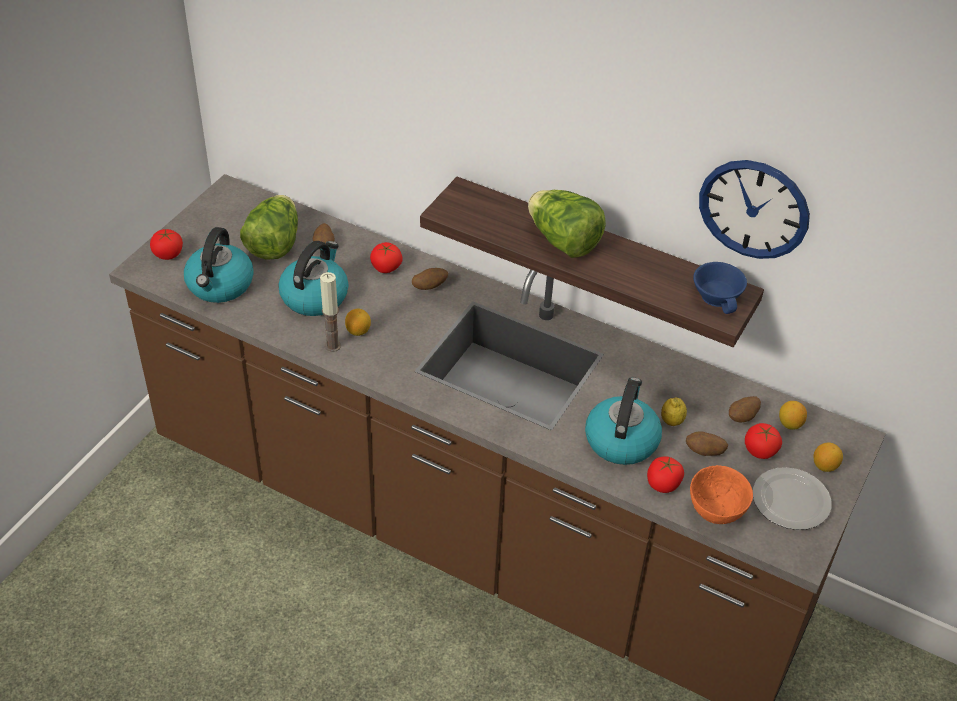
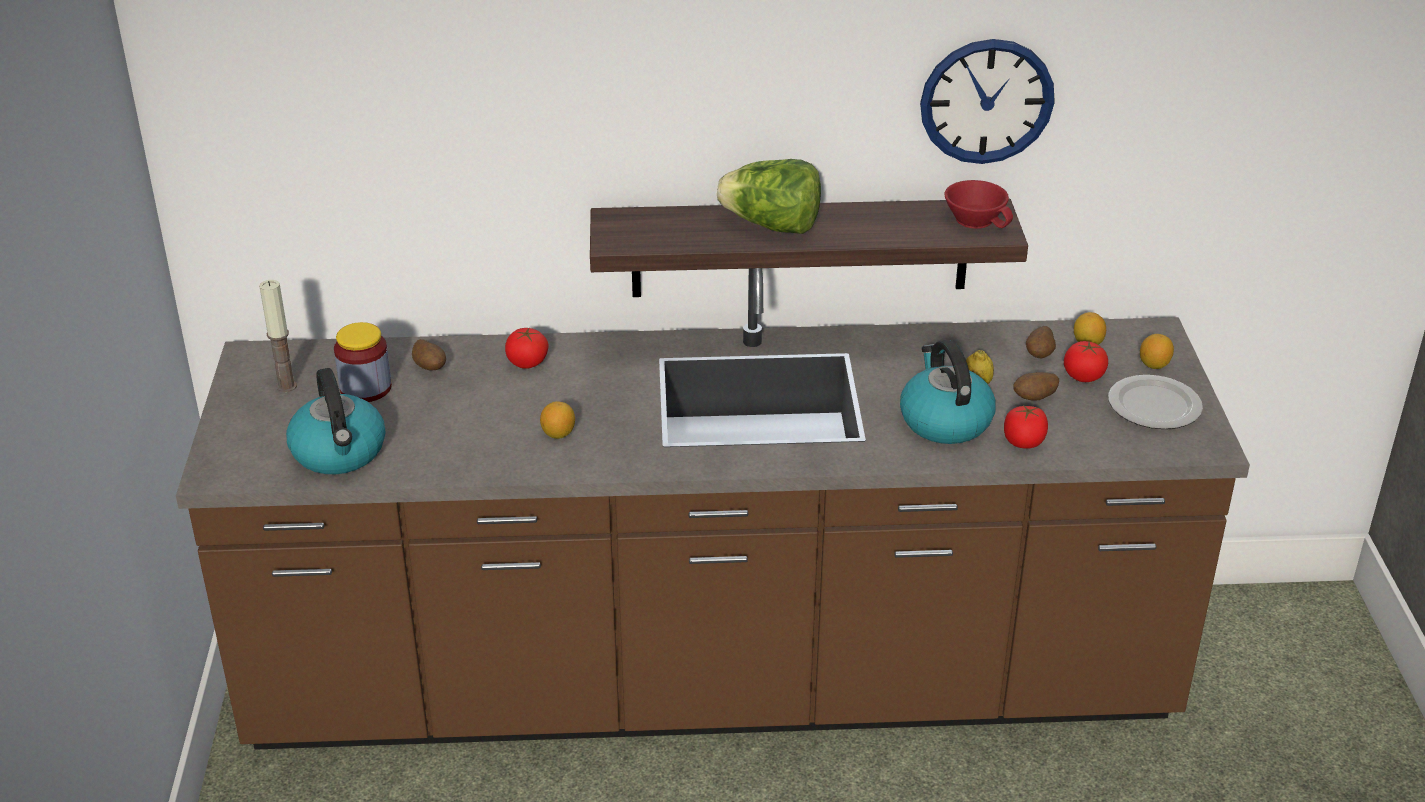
camera: 30 degrees left, 10 degrees down
tomato [150,229,183,260] -> none
lettuce [240,195,298,259] -> jar [334,322,392,402]
kettle [278,241,348,316] -> none
candle [320,272,341,352] -> candle moved to [259,280,297,392]
potato [412,268,448,290] -> none
orange bowl [690,465,753,524] -> none
blue cup [693,262,747,314] -> red cup [945,180,1013,229]

